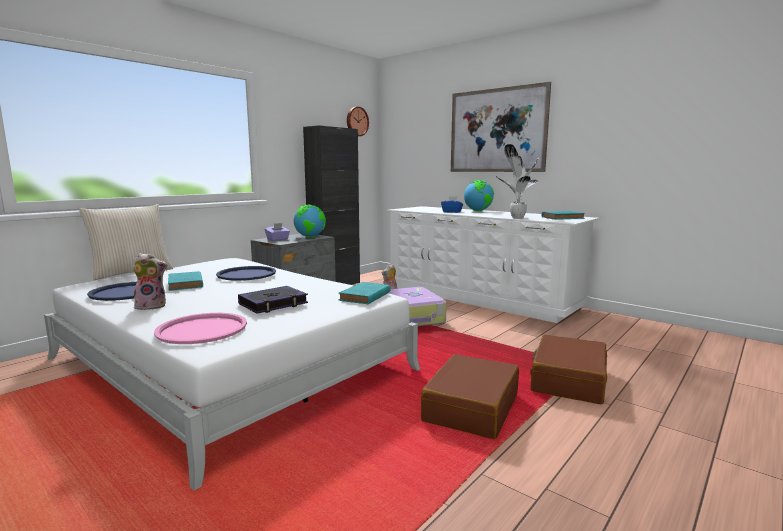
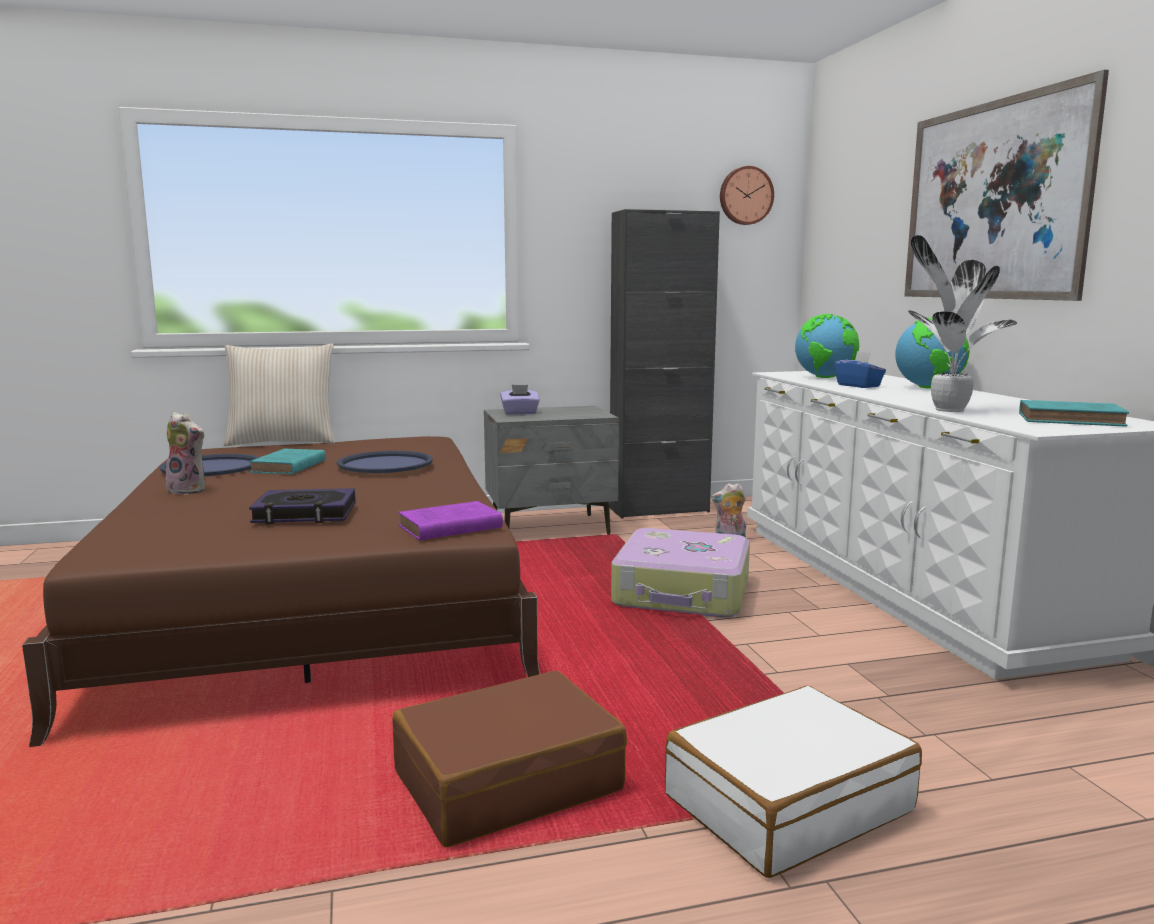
camera: 35 degrees right, 0 degrees up
white bed [44,258,420,490] -> brown bed [22,436,540,747]
pink tray [154,313,247,344] -> none
globe [294,205,326,237] -> globe moved to [795,314,859,378]
turquoise book [339,282,391,304] -> purple book [398,501,503,540]
brown suitcase [530,335,607,404] -> white suitcase [665,686,922,878]

